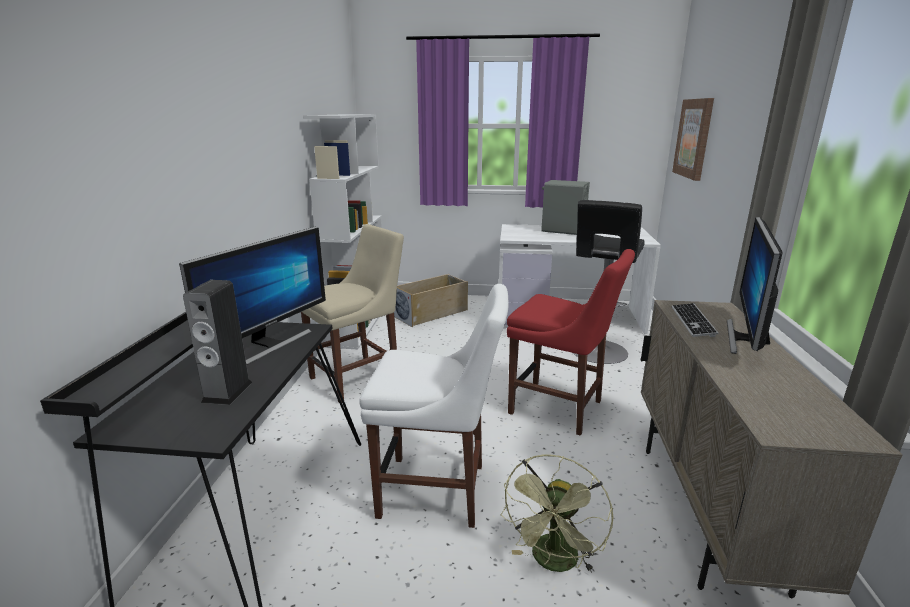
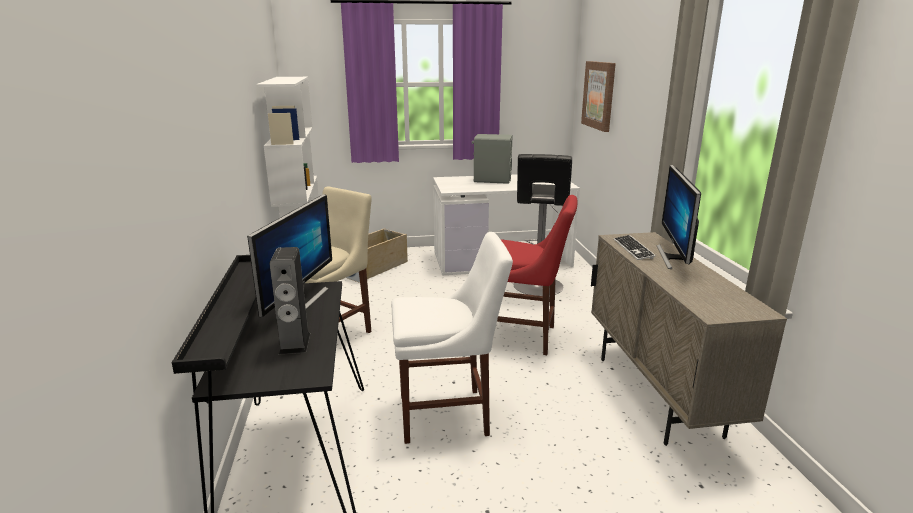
camera: 15 degrees left, 0 degrees up
green fan [500,454,613,573] -> none

